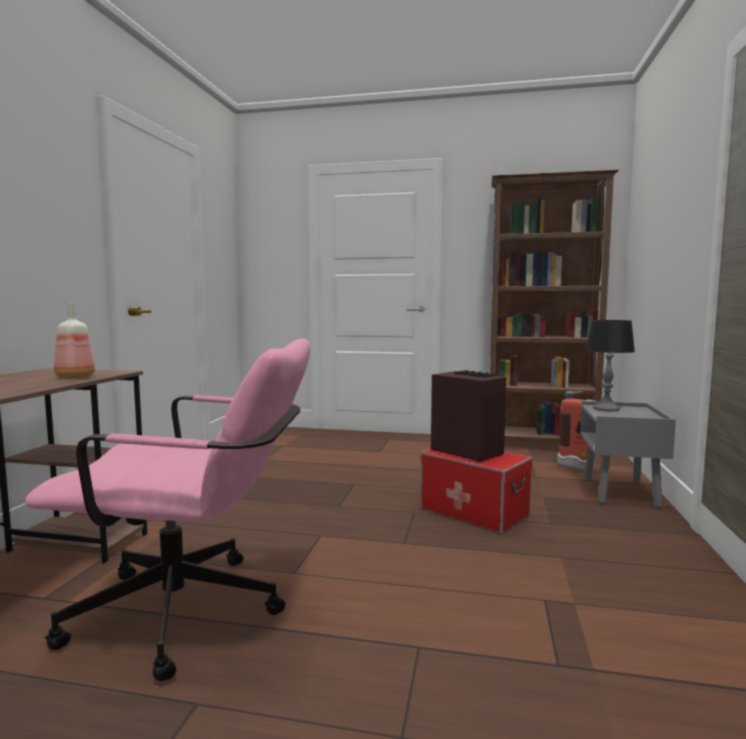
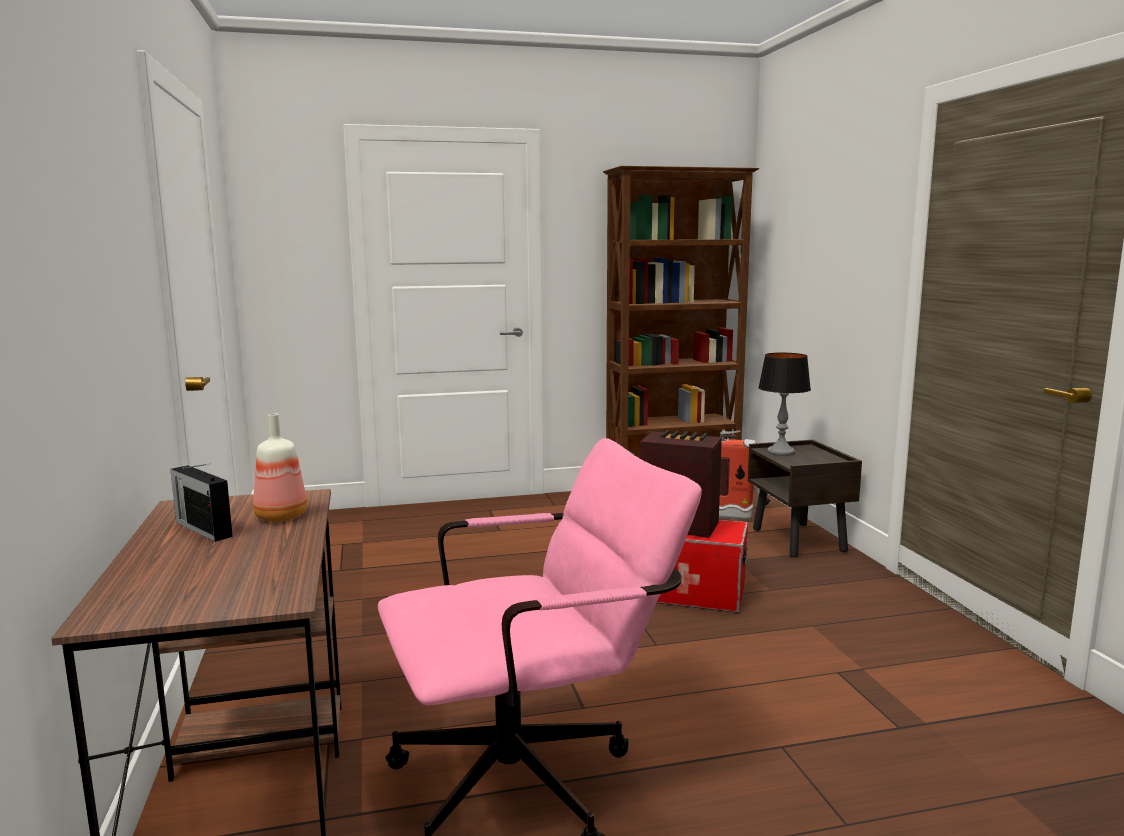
camera: 25 degrees left, 5 degrees up
grey nightstand [580,401,676,507] -> brown nightstand [748,440,862,557]
none -> radio [170,464,233,542]

